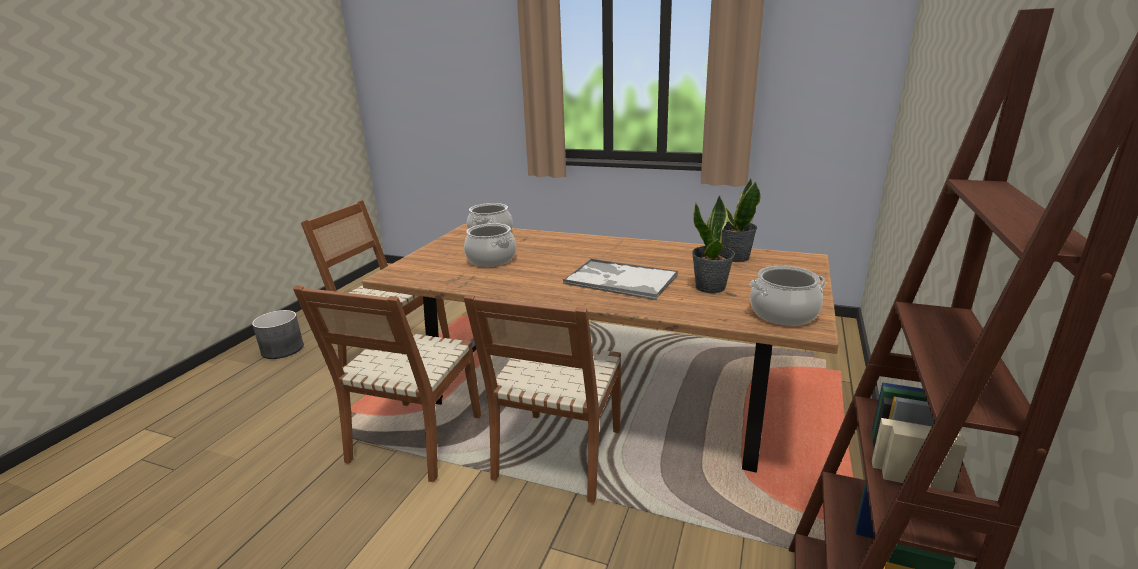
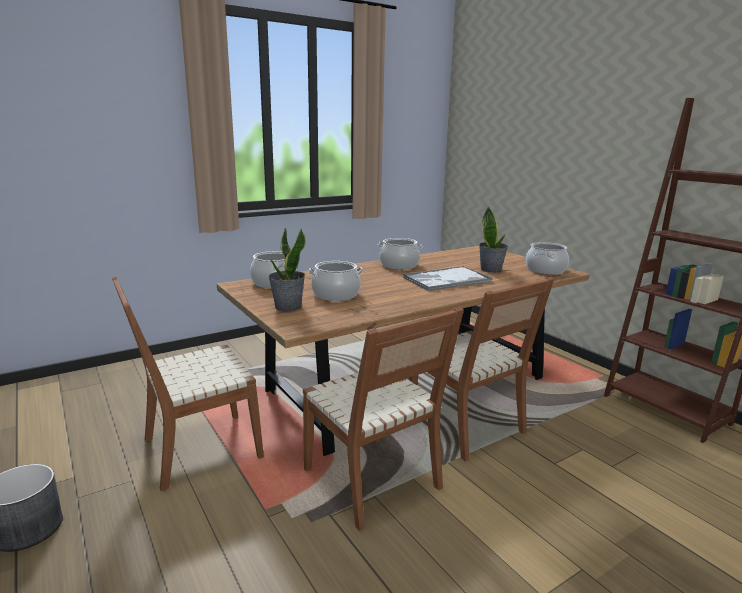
camera: 55 degrees left, 5 degrees down
potted plant [721,179,761,262] -> potted plant moved to [268,228,306,311]
none -> cooking pot [378,238,423,269]

